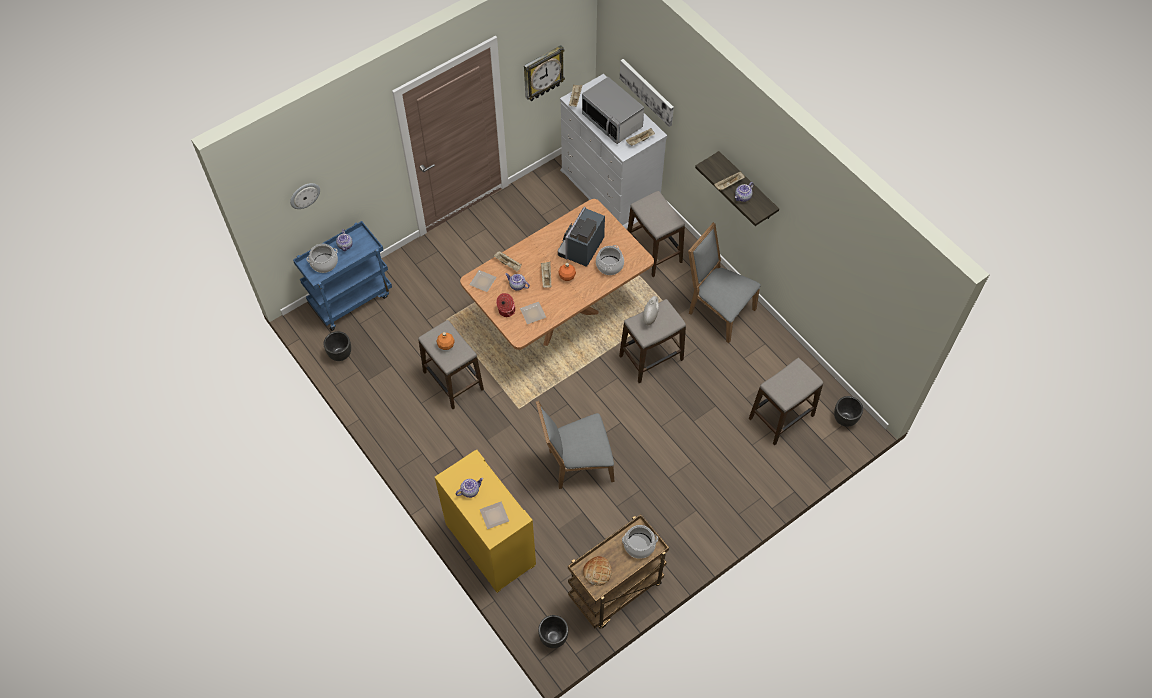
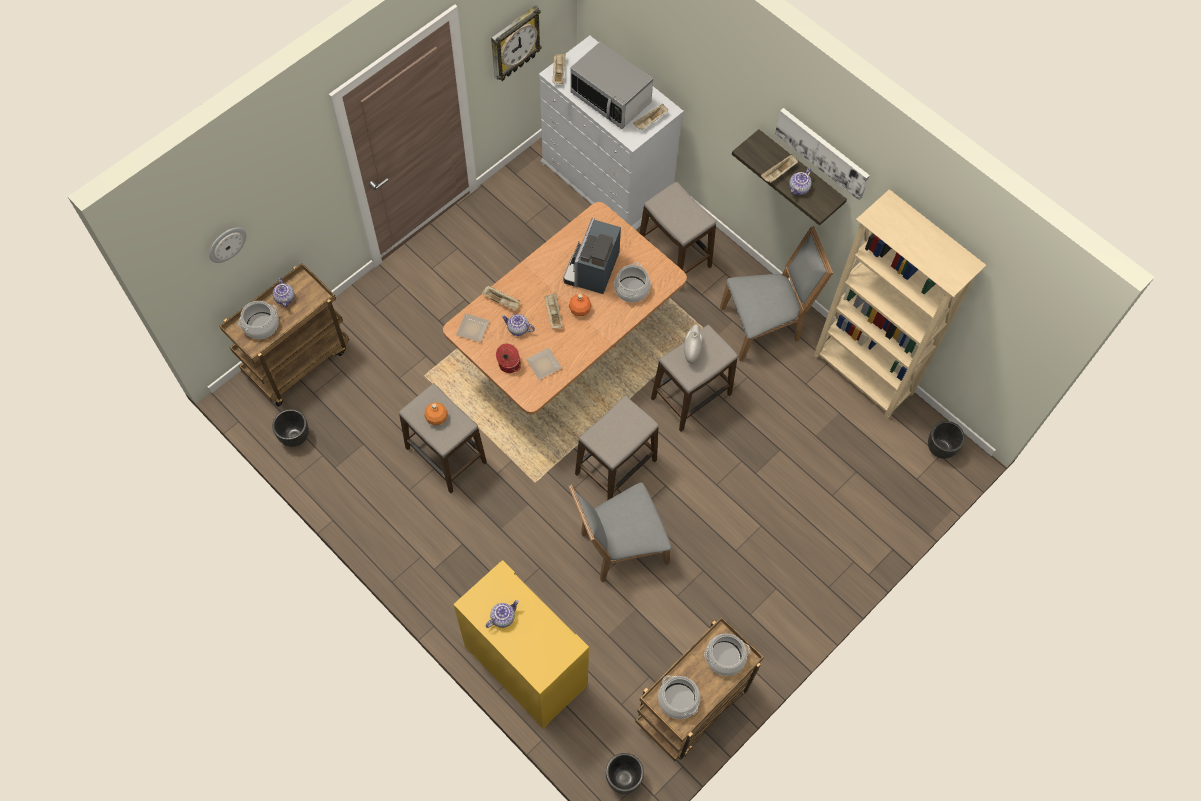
camera: 10 degrees left, 5 degrees up
blue cart [293,221,392,331] -> brown cart [219,263,349,406]
plate [480,502,509,529] -> none
bread [583,556,612,586] -> cooking pot [658,676,700,719]
picture [620,59,674,127] -> picture moved to [775,108,870,200]
grey chair [688,222,761,343] -> grey chair turned 135 degrees clockwise [720,226,833,361]
stool [749,358,823,446] -> stool moved to [575,396,658,500]
none -> beige bookcase [813,189,986,420]

